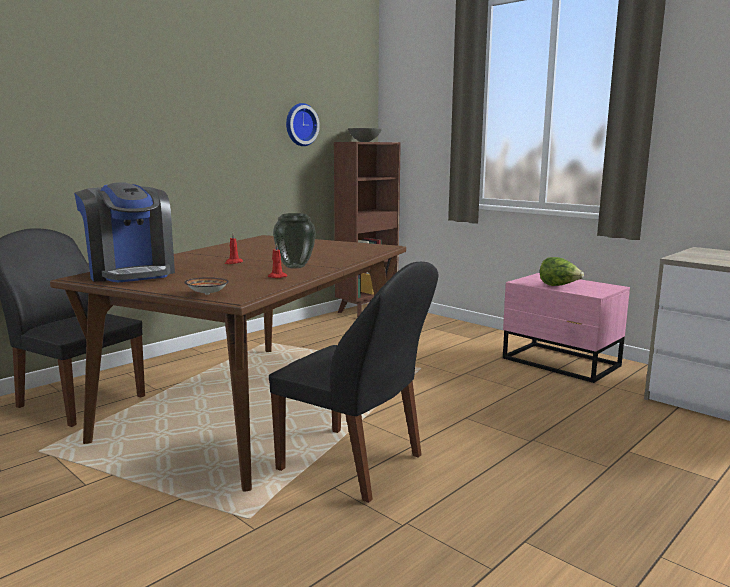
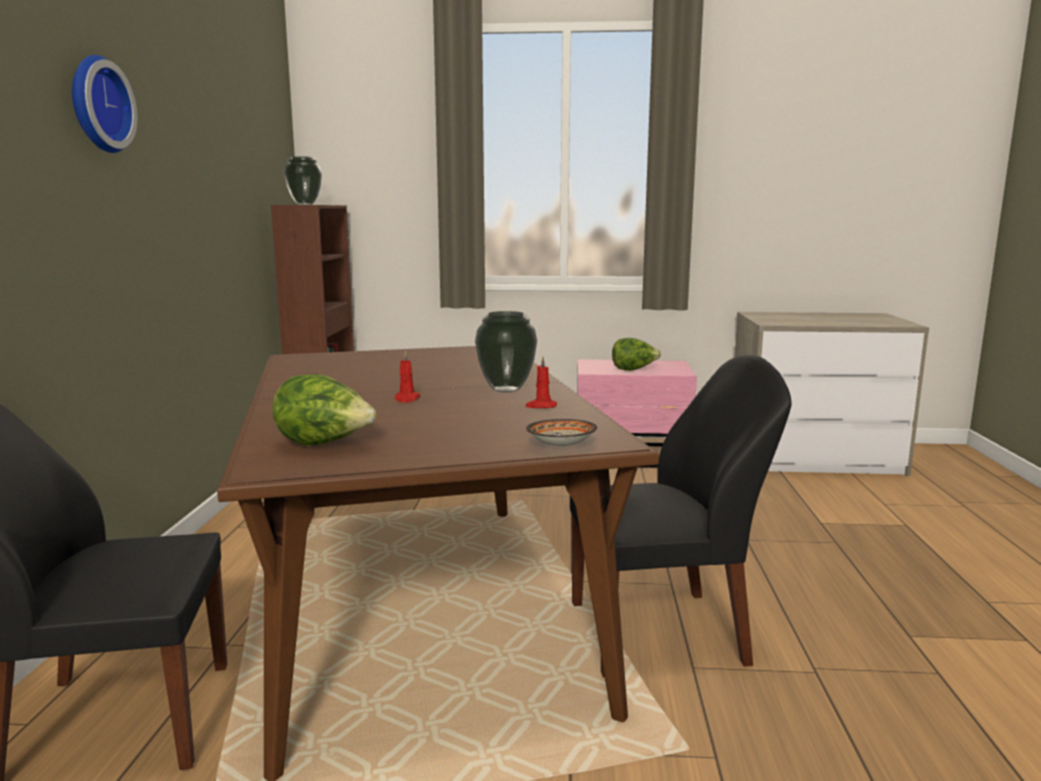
camera: 40 degrees left, 0 degrees up
coffee machine [74,182,175,282] -> lettuce [272,374,376,446]
wall clock [286,103,320,146] -> wall clock moved to [72,55,137,153]
grey bowl [348,128,382,142] -> vase [284,156,322,205]

